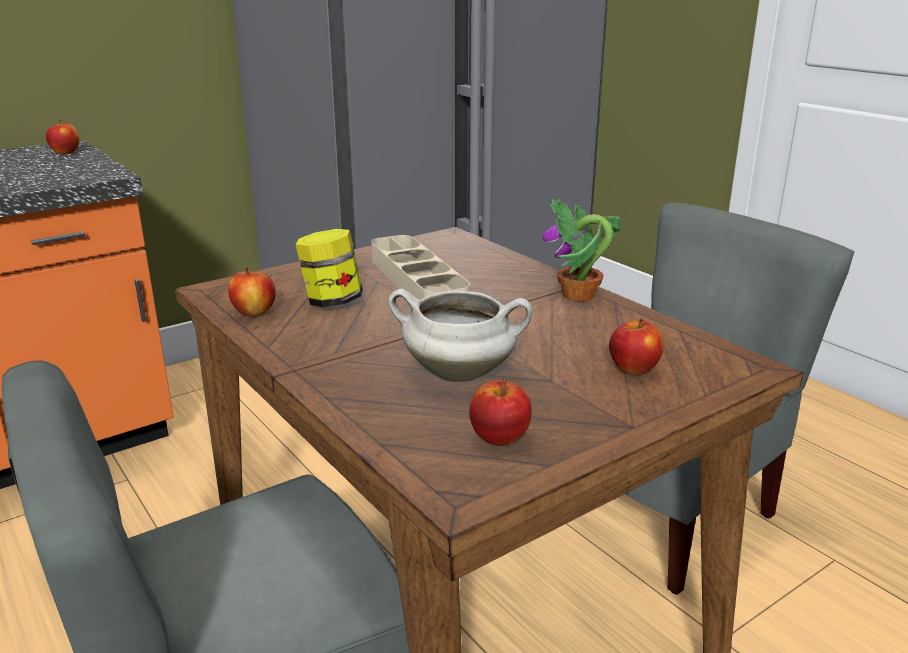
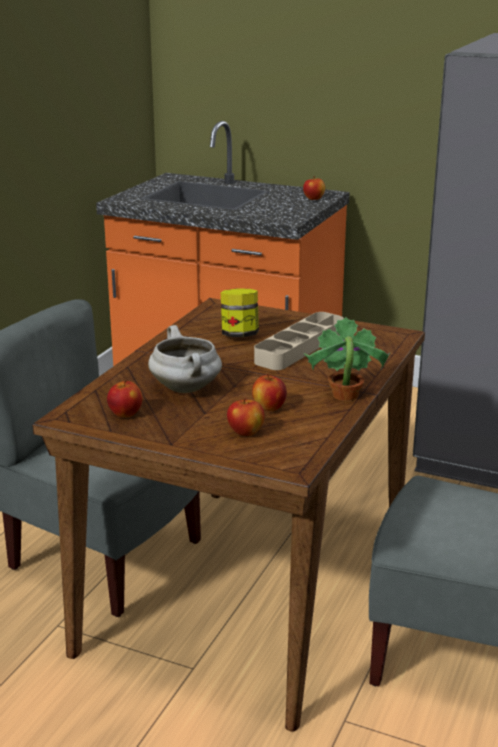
camera: 60 degrees right, 0 degrees up
apple [228,266,276,316] -> apple moved to [252,373,287,411]

